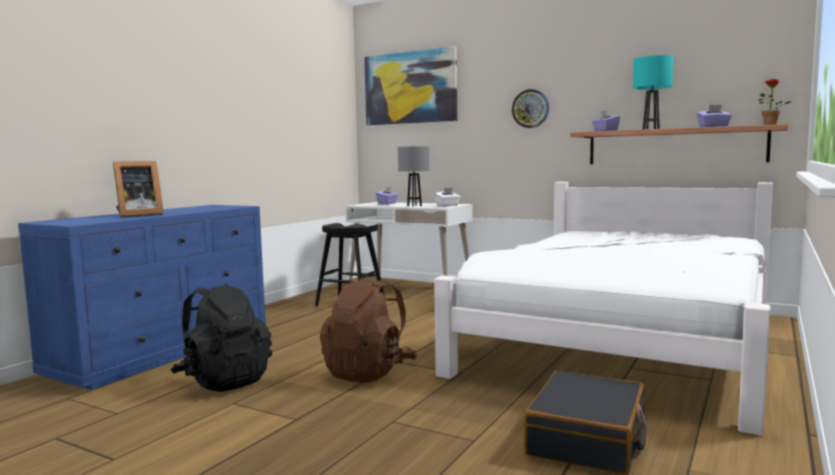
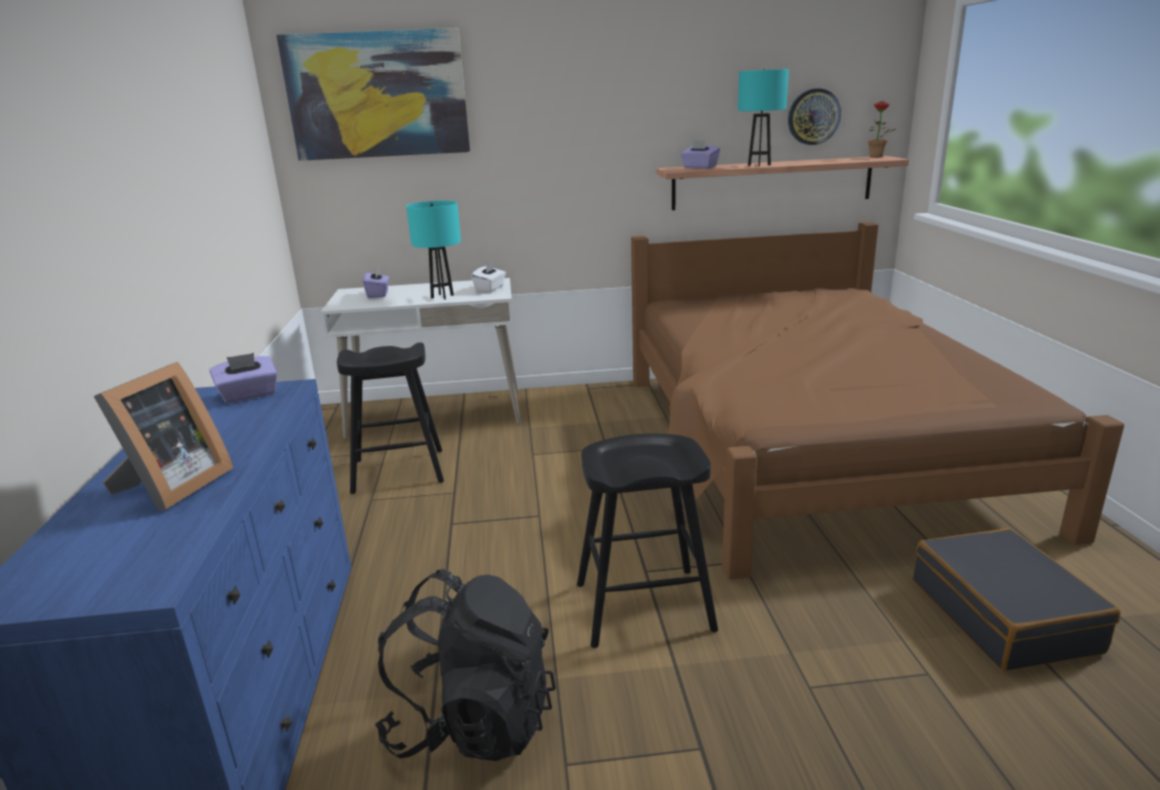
camera: 35 degrees left, 15 degrees up
brown backpack [320,278,417,383] -> black stool [577,434,718,648]
grey table lamp [398,146,429,207] -> turquoise table lamp [406,200,461,300]
white bed [434,182,773,436] -> brown bed [631,222,1125,580]
wall clock [512,89,549,128] -> wall clock moved to [788,88,841,145]
purple tissue box [697,104,732,127] -> purple tissue box moved to [209,353,278,404]

